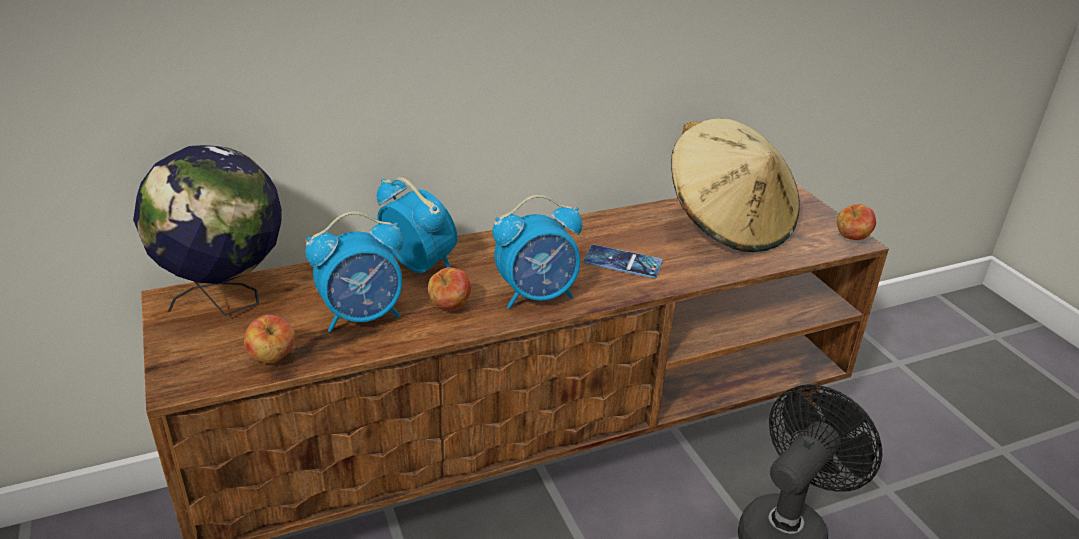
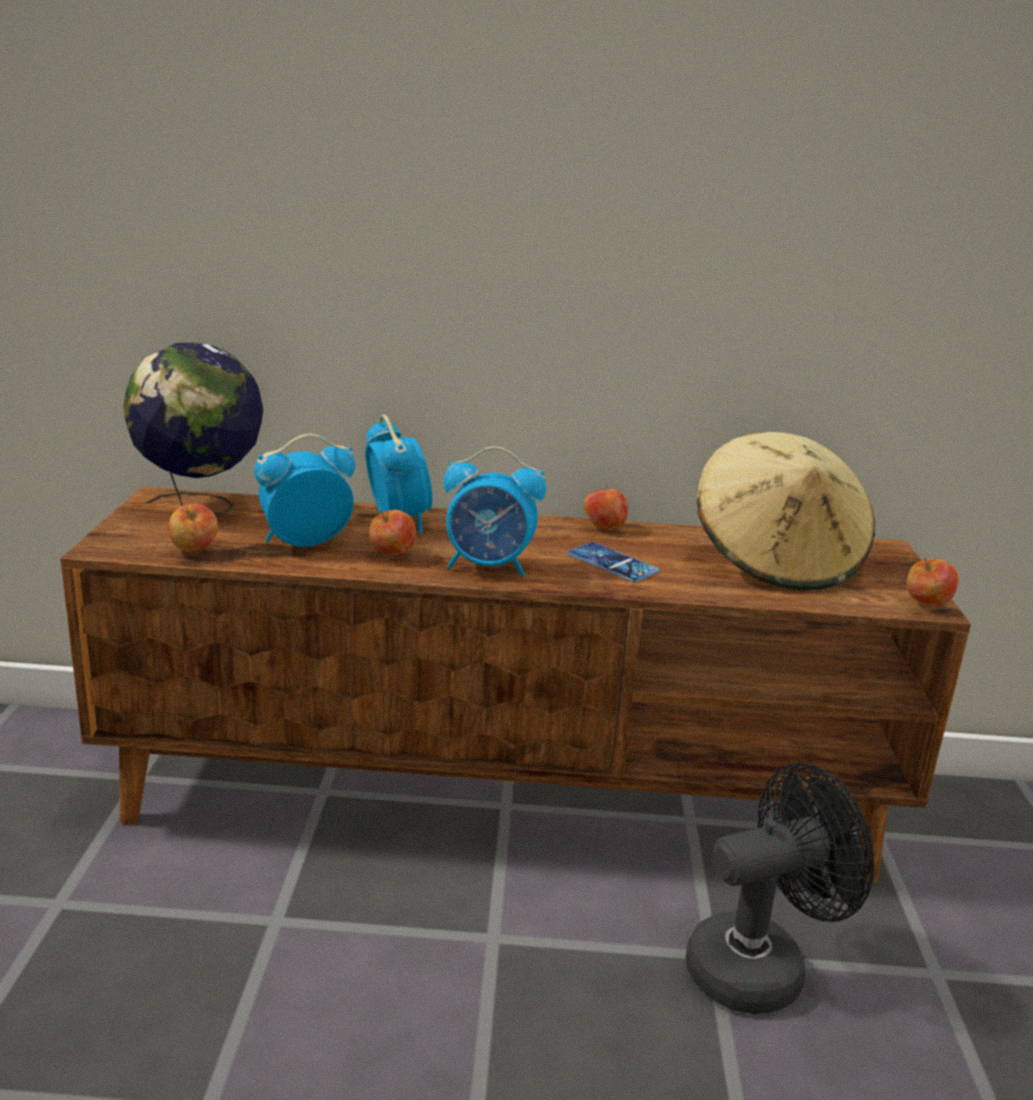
camera: 25 degrees right, 10 degrees down
alarm clock [305,212,404,332] -> alarm clock turned 150 degrees clockwise [254,434,355,547]
none -> apple [584,484,628,530]

